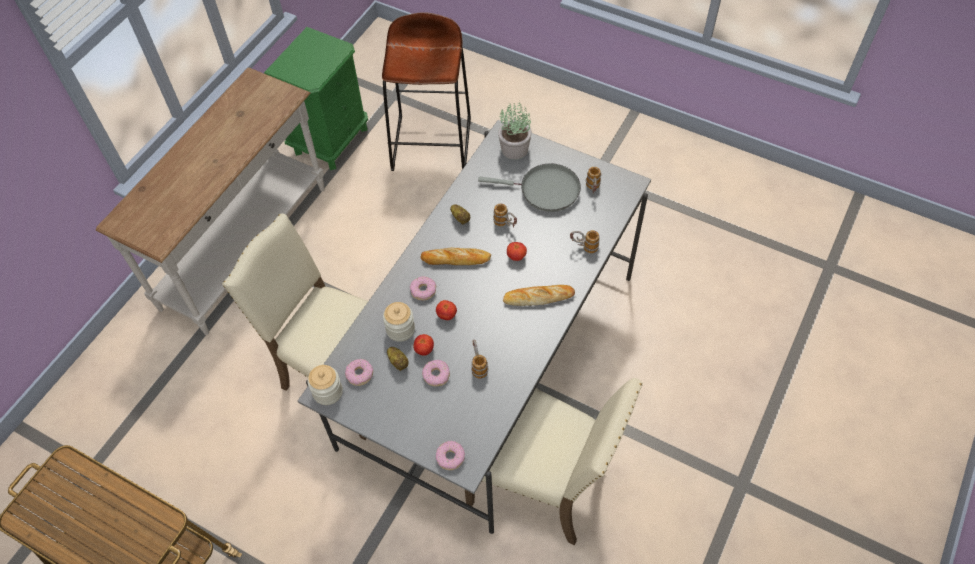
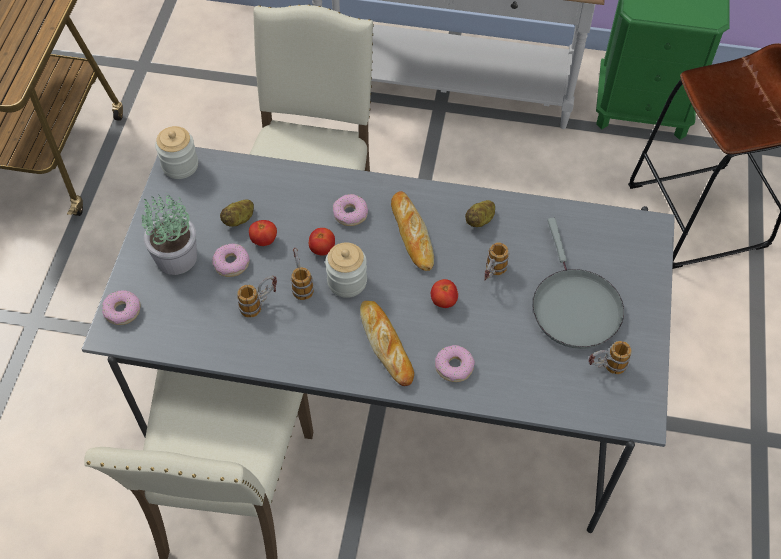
camera: 70 degrees right, 0 degrees up
donut [345,359,373,386] -> donut moved to [435,345,475,382]
jar [383,302,415,342] -> jar moved to [325,242,367,298]
potted plant [498,103,532,160] -> potted plant moved to [141,193,197,275]
mug [570,230,600,253] -> mug moved to [291,248,314,300]

